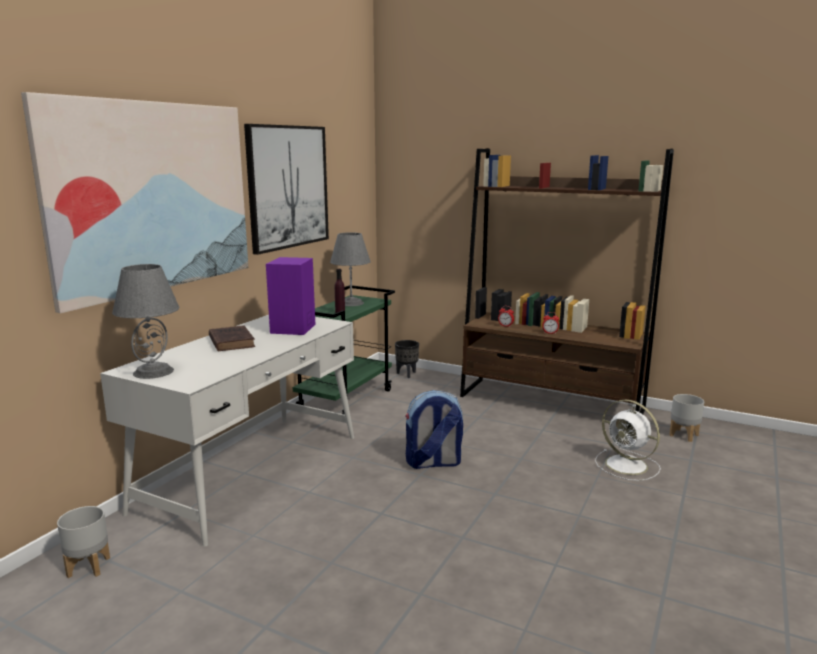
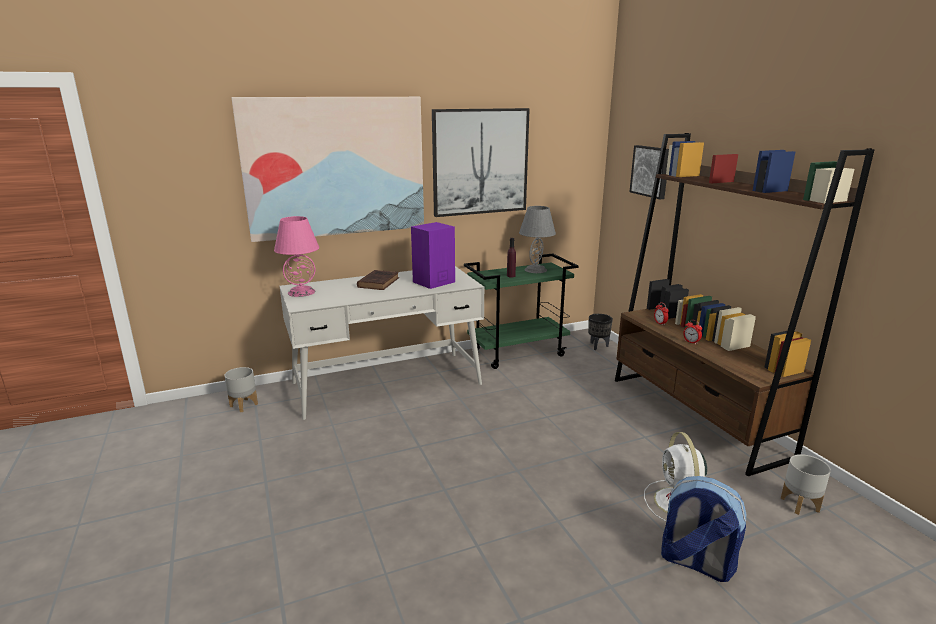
camera: 40 degrees right, 5 degrees up
grey table lamp [112,264,180,379] -> pink table lamp [274,216,319,297]
backpack [405,390,463,469] -> backpack moved to [661,476,747,582]
none -> picture [630,145,669,199]

